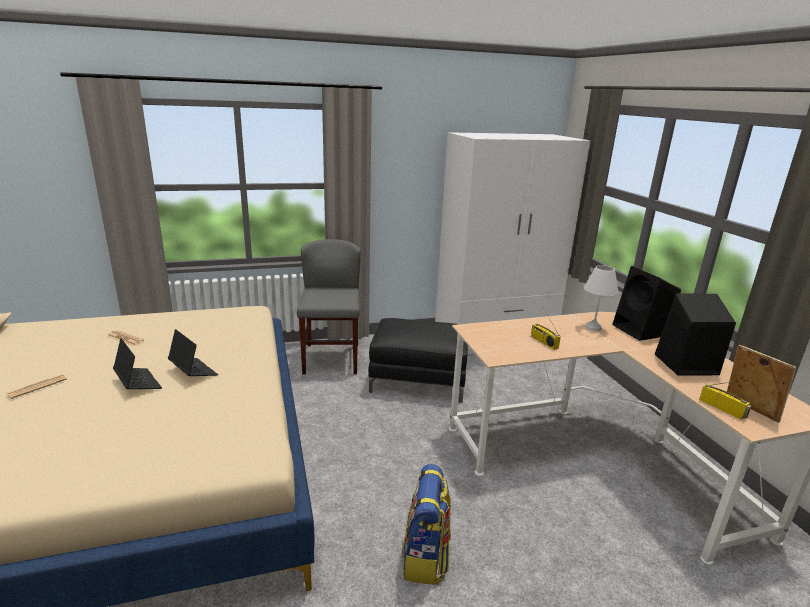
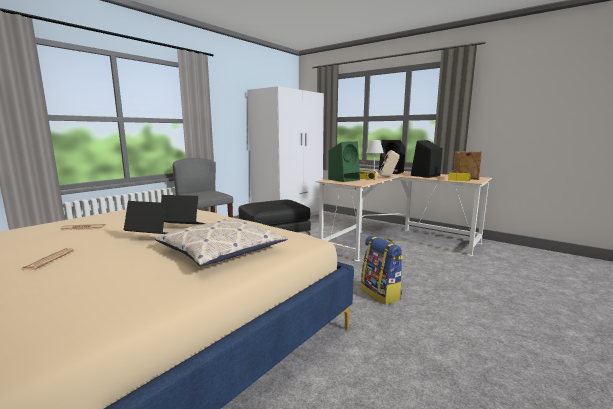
camera: 35 degrees left, 10 degrees down
none -> pillow [155,219,288,266]
none -> green speaker [328,141,360,182]
none -> beige speaker [379,150,400,177]

